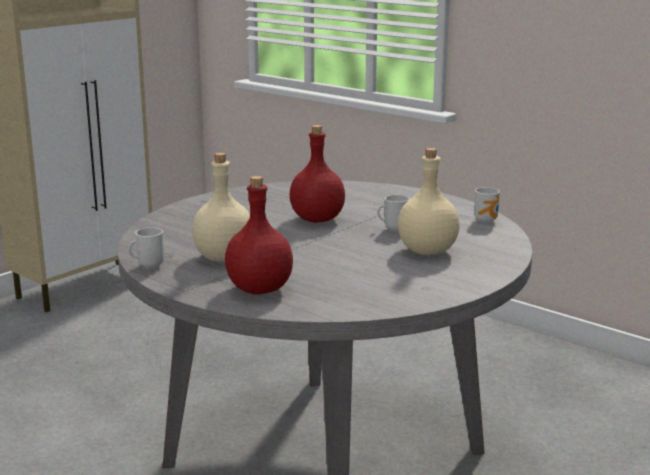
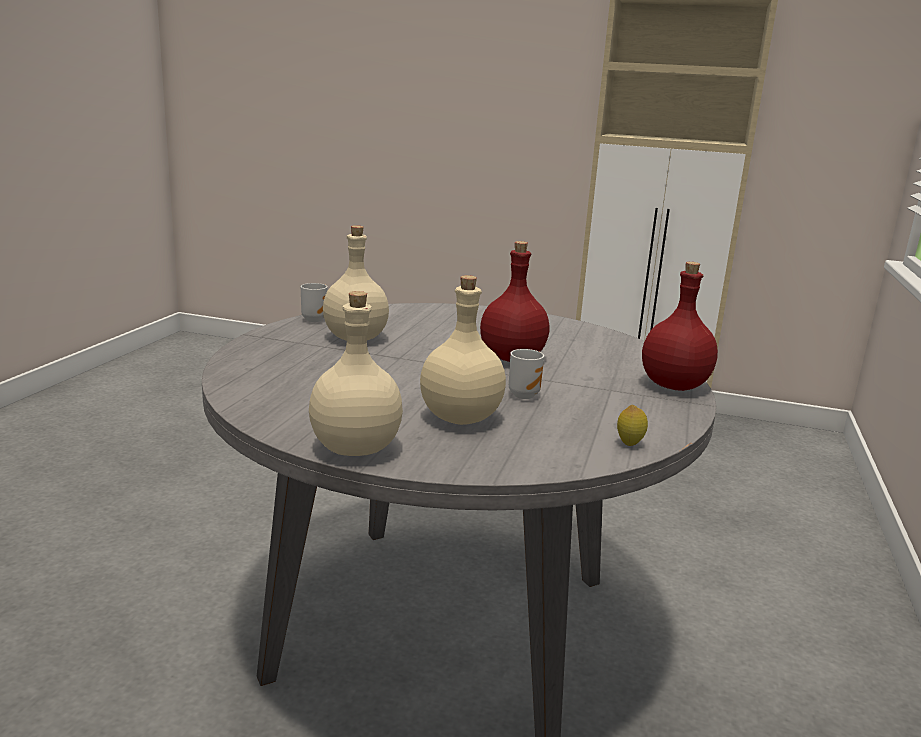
camera: 65 degrees right, 0 degrees up
red bottle [225,176,293,294] -> red bottle moved to [642,262,718,391]
mug [474,187,500,223] -> lemon [617,405,648,446]
none -> beige bottle [309,291,403,456]

